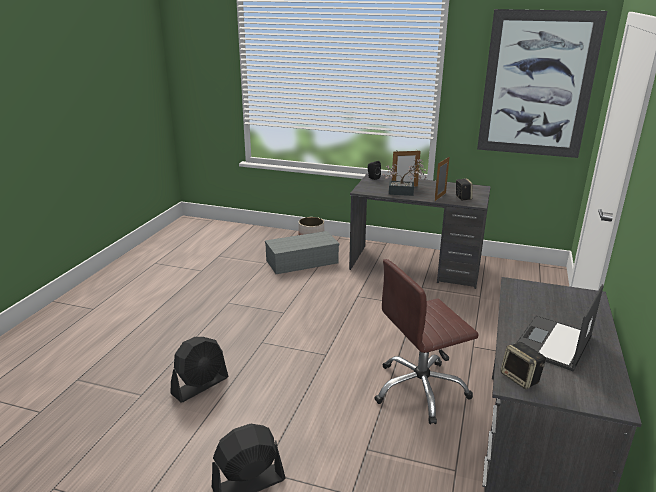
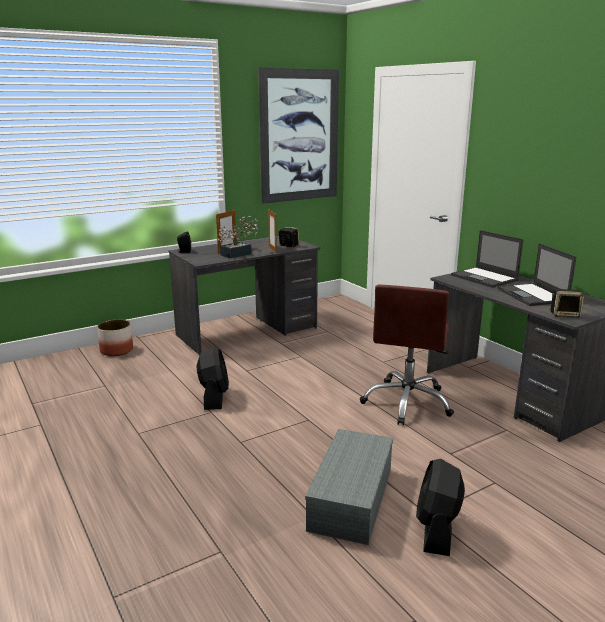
camera: 50 degrees left, 5 degrees down
black fan [170,337,228,403] -> black fan moved to [196,347,229,410]
grey storage box [265,231,339,274] -> grey storage box moved to [305,429,393,545]
none -> laptop [451,230,523,288]

